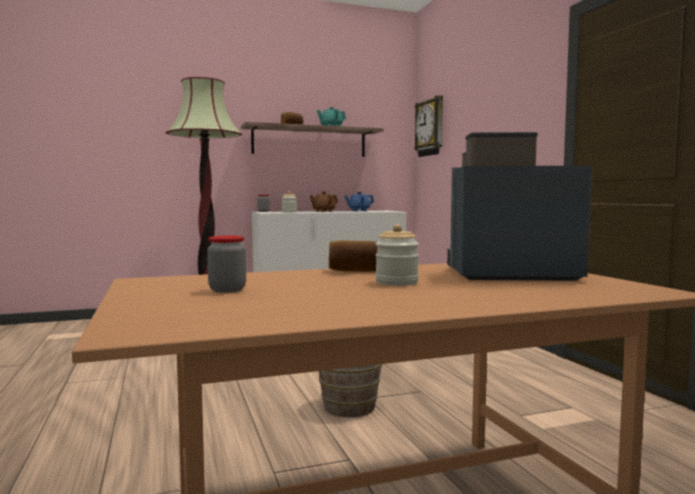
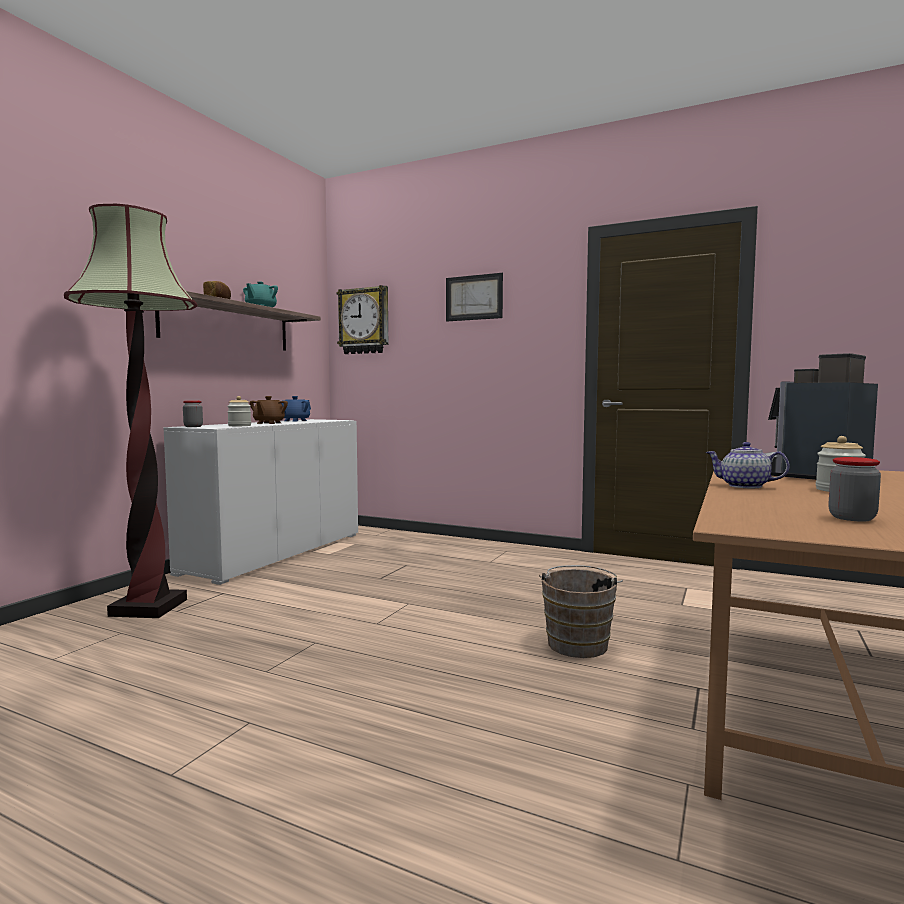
camera: 45 degrees left, 0 degrees up
bread [329,240,377,272] -> teapot [706,442,790,488]
none -> picture [446,273,503,321]

